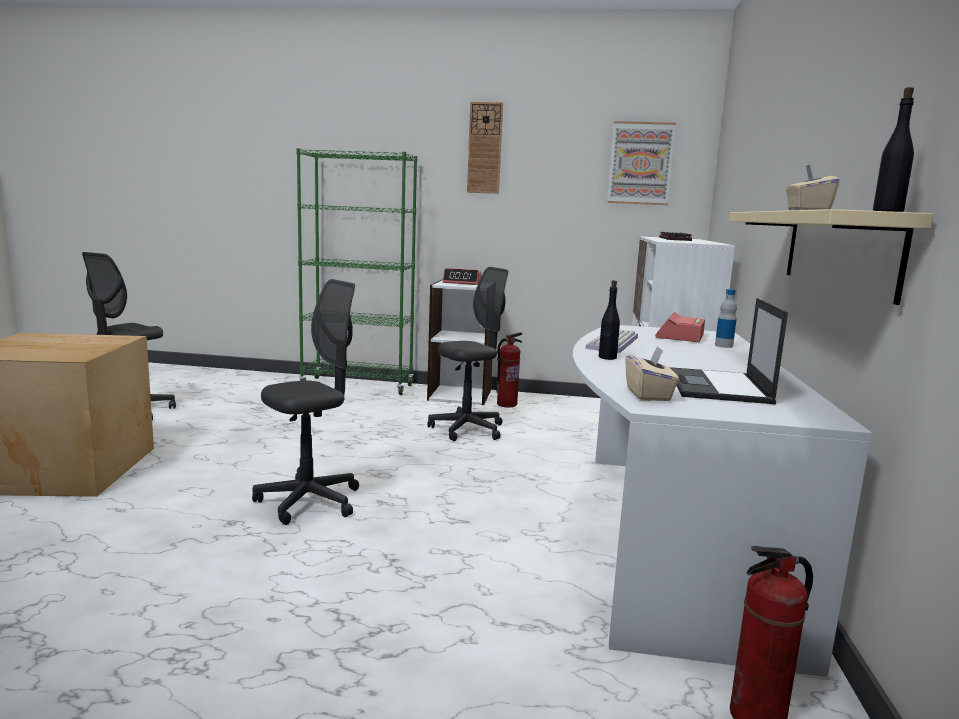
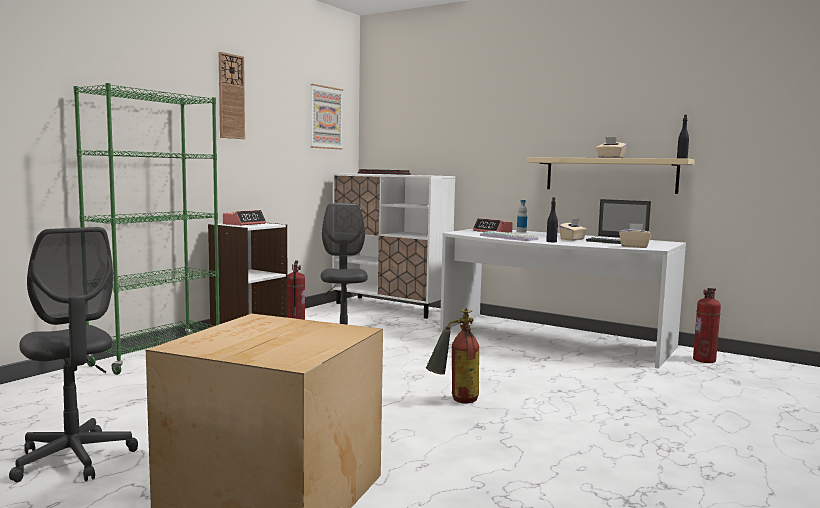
camera: 65 degrees left, 5 degrees down
grey office chair [252,279,359,525] -> fire extinguisher [426,309,479,403]
none -> beige tissue box [559,219,587,241]

